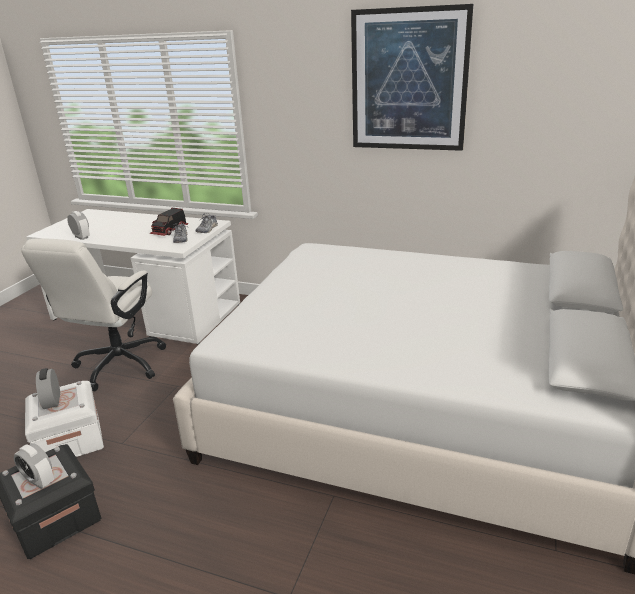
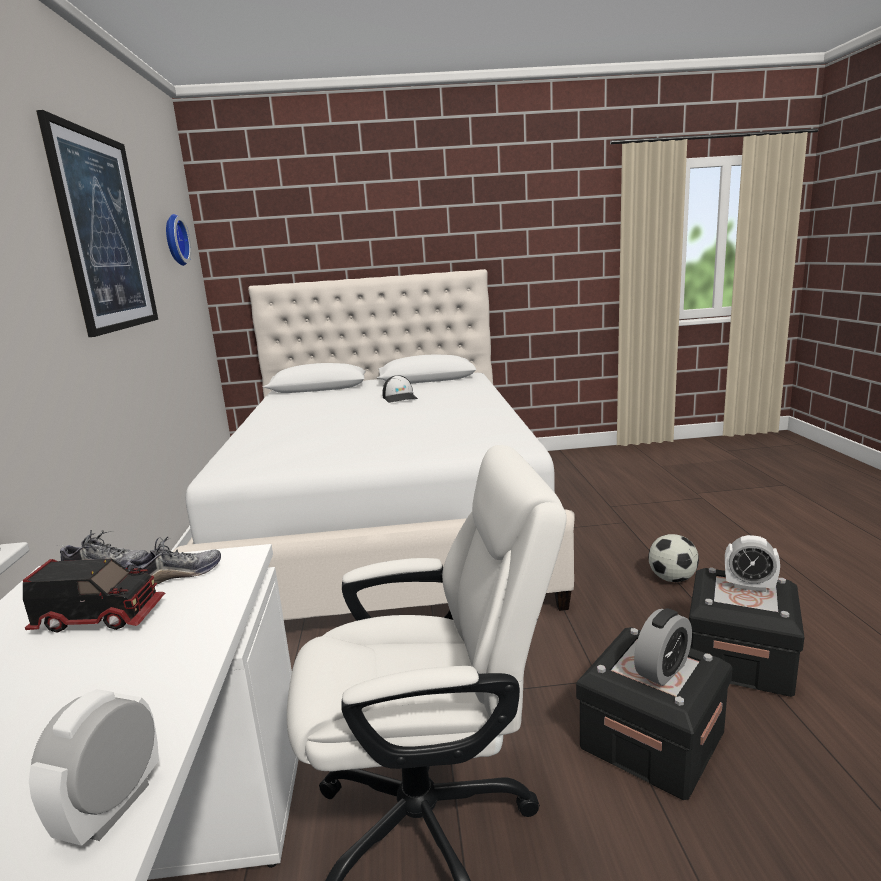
camera: 115 degrees left, 10 degrees down
alarm clock [14,443,54,489] -> alarm clock turned 105 degrees clockwise [725,535,780,592]
white storage box [25,381,104,457] -> black storage box [576,627,733,800]
none -> wall clock [166,214,191,266]
none -> cap [382,375,418,403]
none -> football [648,534,699,582]

